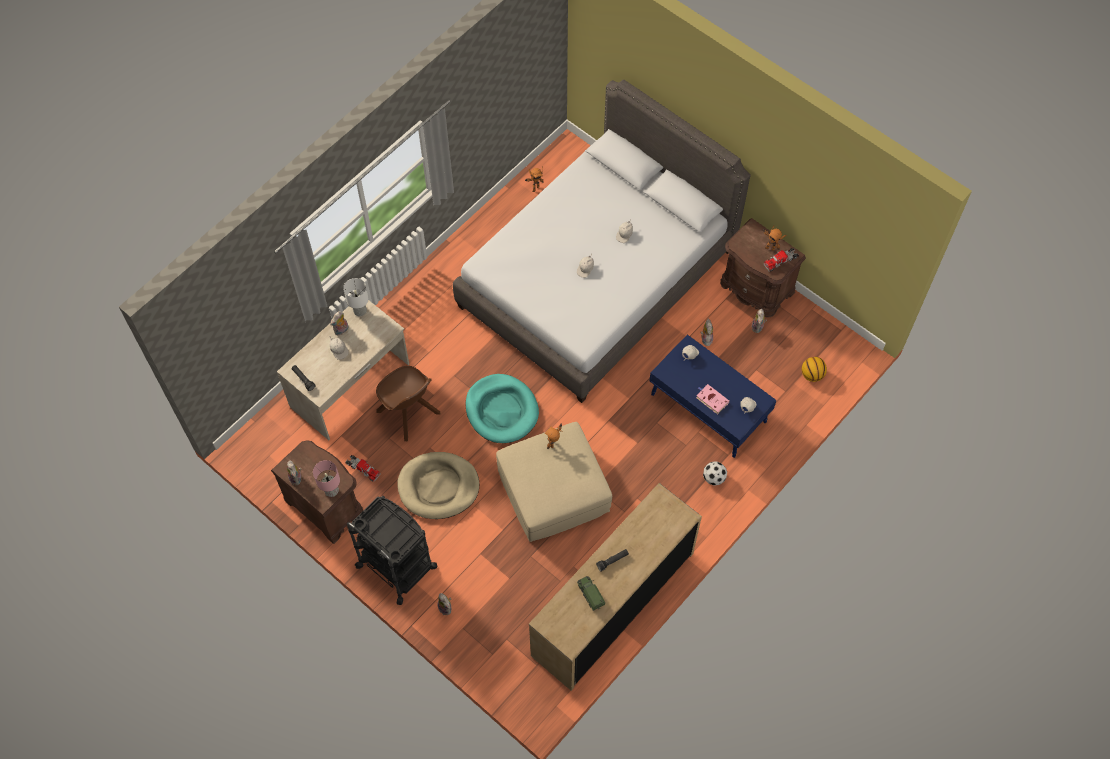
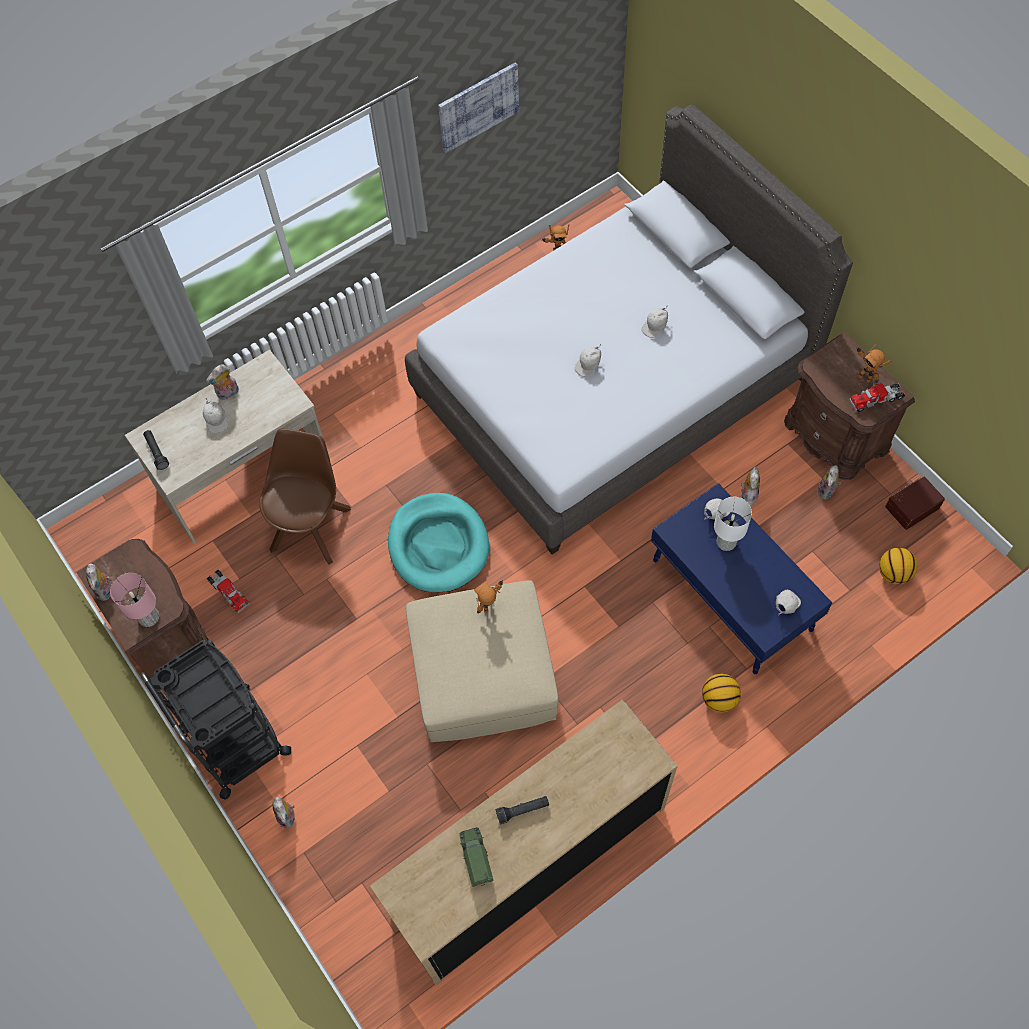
camera: 15 degrees right, 0 degrees up
white table lamp [343,278,368,316] -> white table lamp moved to [714,497,752,551]
brown chair [376,366,440,442] -> brown chair turned 135 degrees counterclockwise [259,428,351,565]
beige dog bed [397,452,479,519] -> none
pink book [696,384,730,415] -> none
football [703,461,727,485] -> basketball [702,674,741,712]
none -> picture [438,63,519,153]
none -> brown storage box [885,476,945,530]

